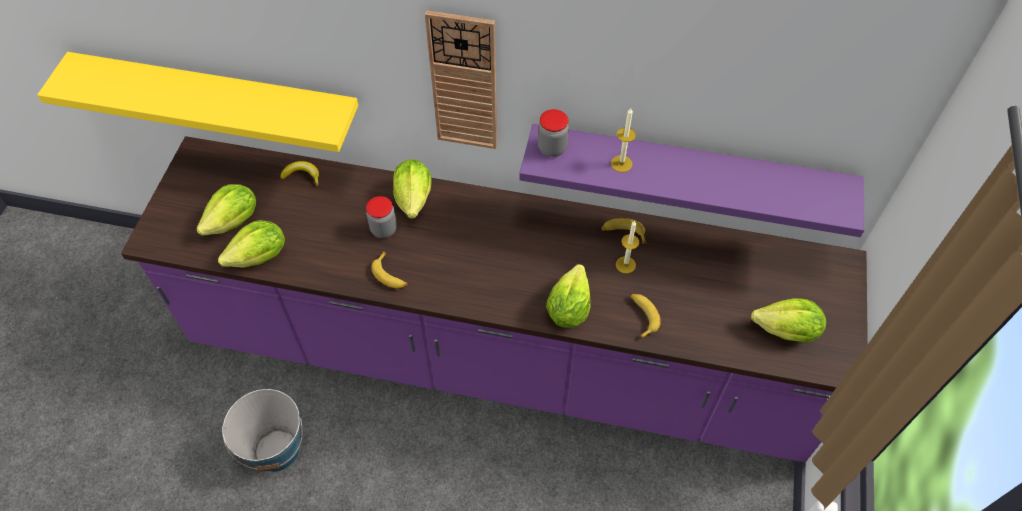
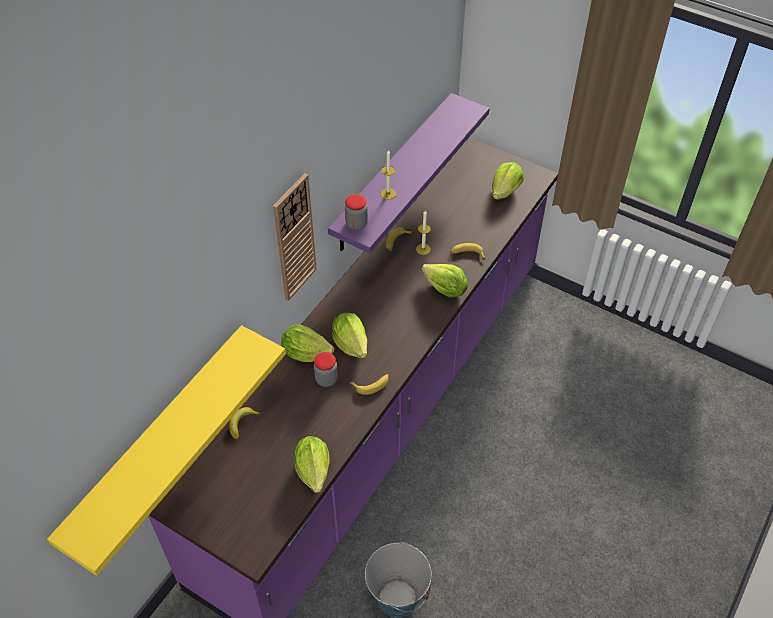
camera: 70 degrees left, 5 degrees down
lettuce [196,184,256,236] -> lettuce moved to [332,313,367,359]

